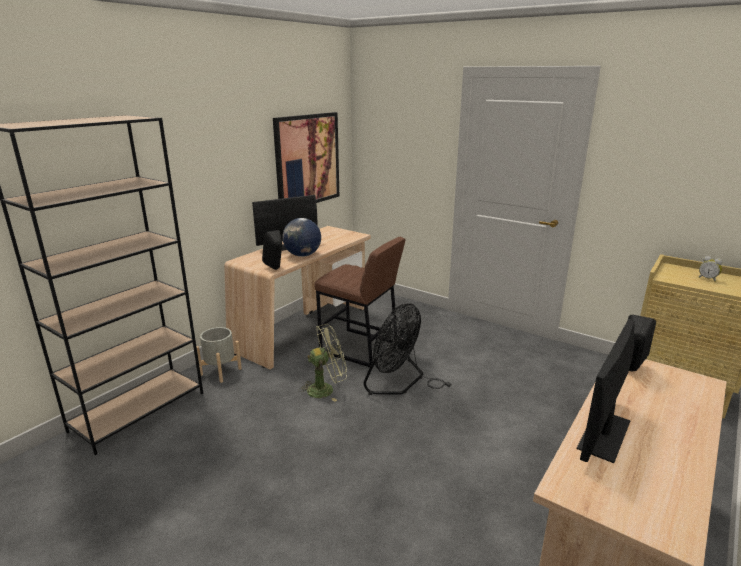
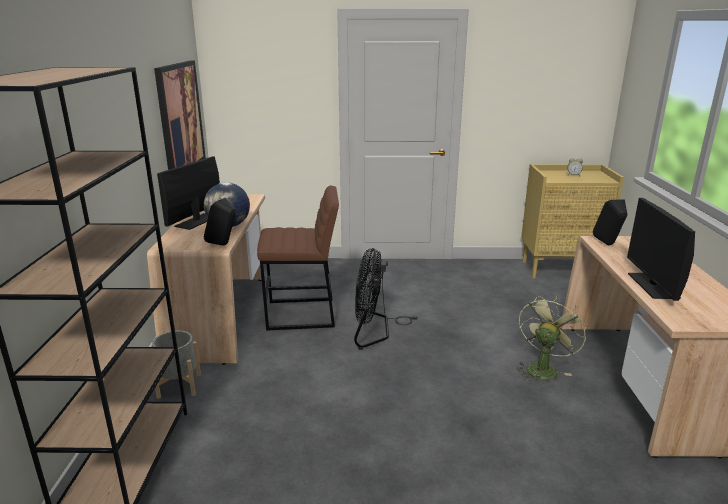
camera: 35 degrees left, 0 degrees up
green fan [298,324,347,402] -> green fan moved to [518,296,588,381]

